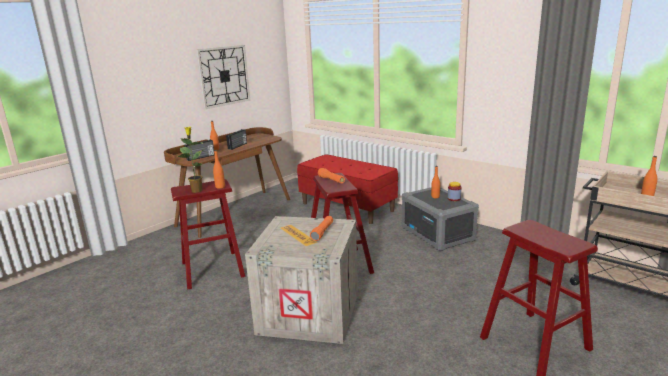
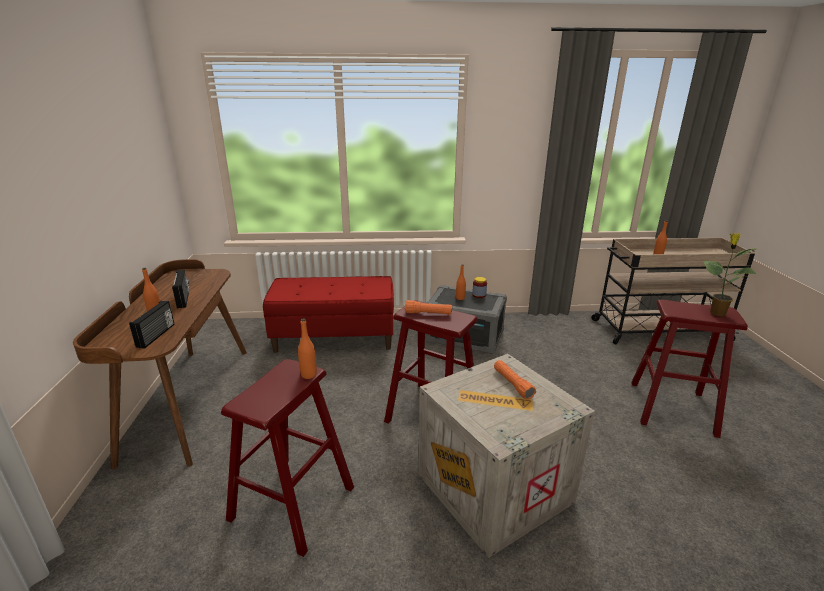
camera: 45 degrees left, 5 degrees up
potted plant [177,127,203,193] -> potted plant moved to [704,233,759,317]
wall clock [196,45,250,109] -> none

